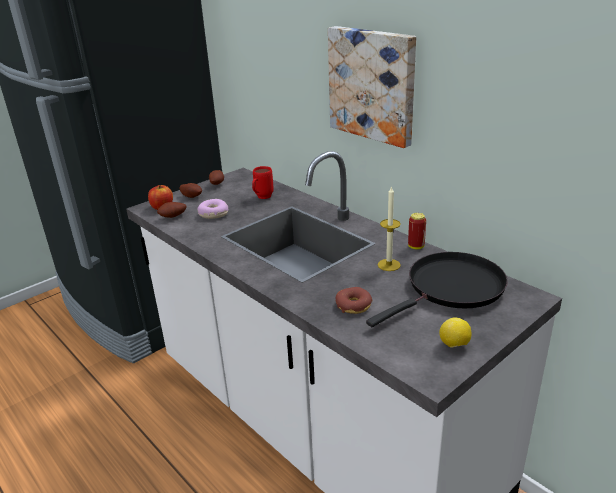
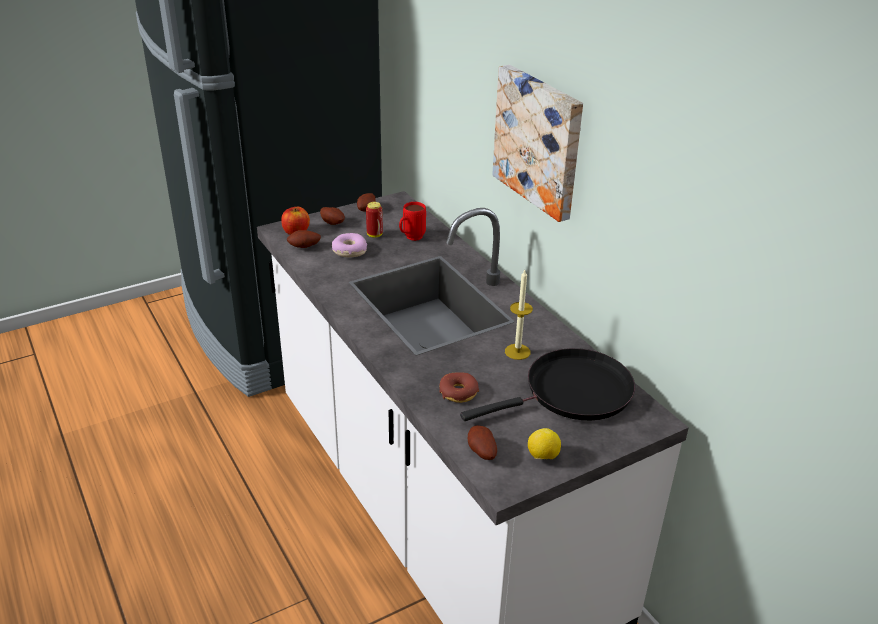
camera: 10 degrees right, 5 degrees up
can [408,213,426,249] -> can moved to [366,202,383,238]
none -> potato [468,425,497,460]

